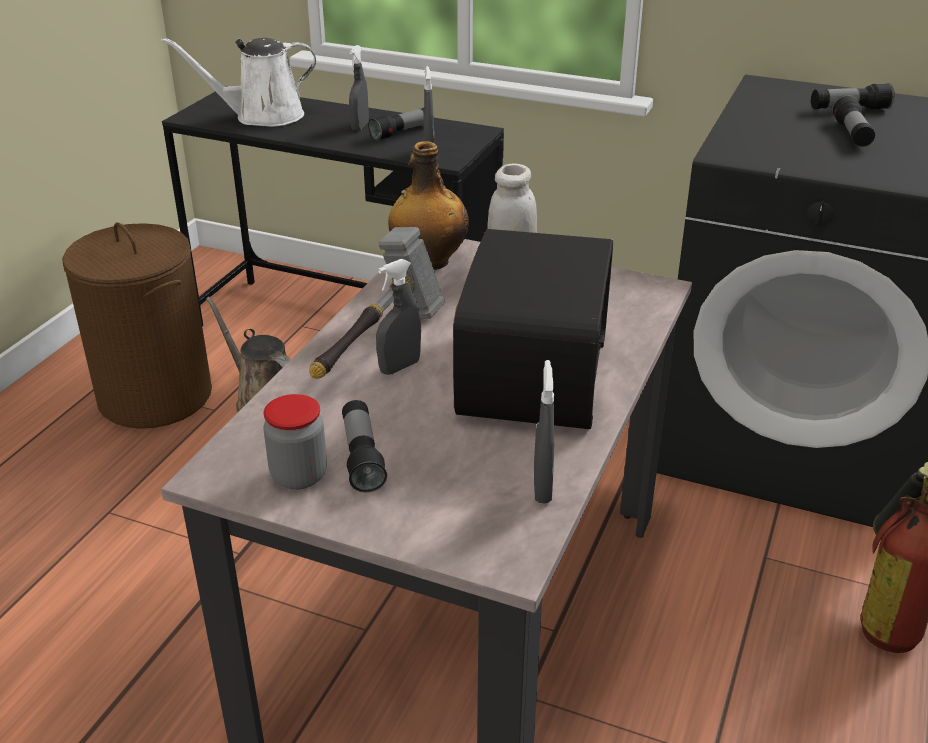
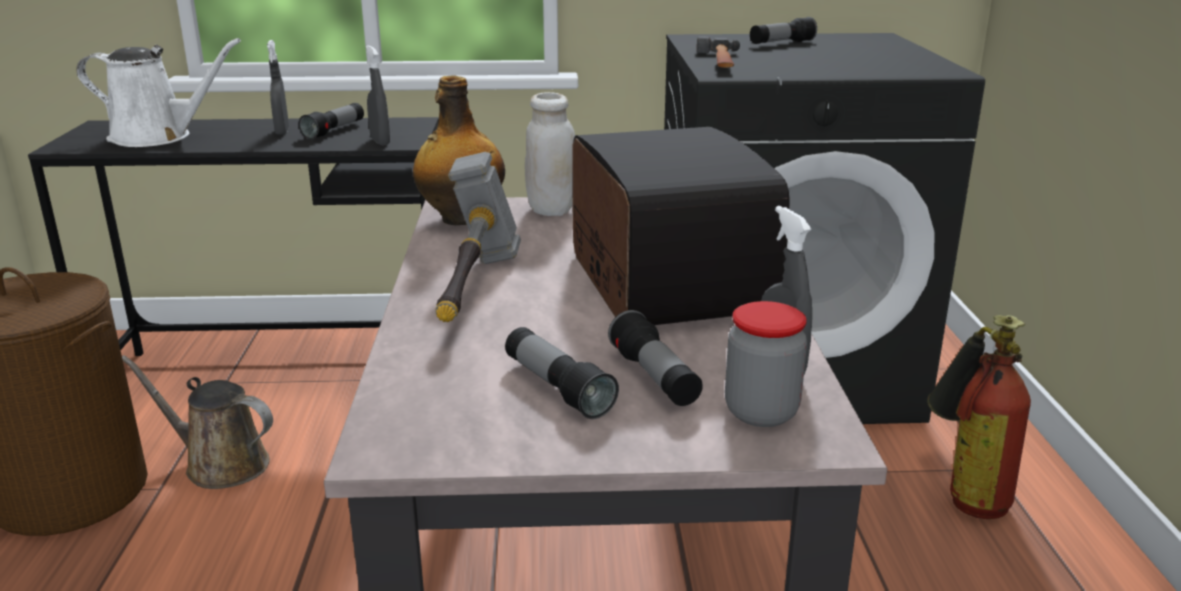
camera: 25 degrees left, 10 degrees down
white watering can [161,37,316,127] -> white watering can turned 135 degrees counterclockwise [77,38,241,147]
jar [263,394,327,490] -> jar moved to [725,301,807,427]
grey spray bottle [376,259,421,375] -> none
flashlight [832,95,875,147] -> flashlight moved to [608,310,703,406]
none -> hammer [697,37,740,68]

